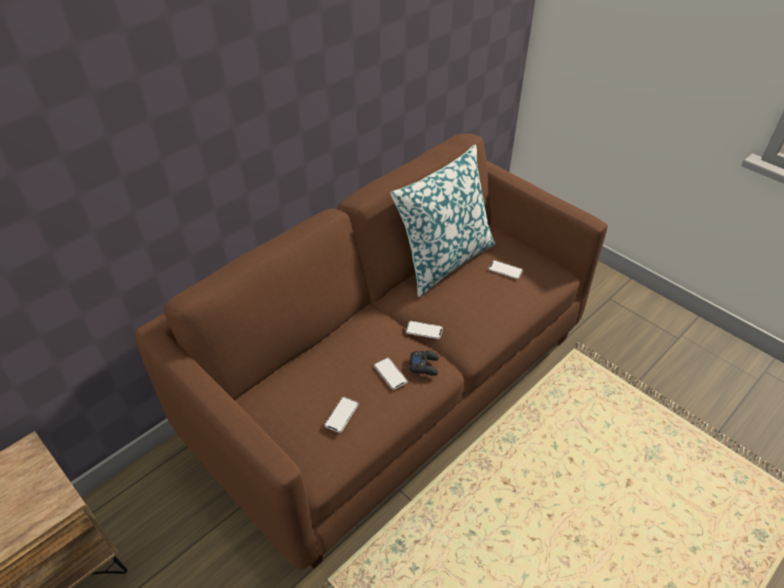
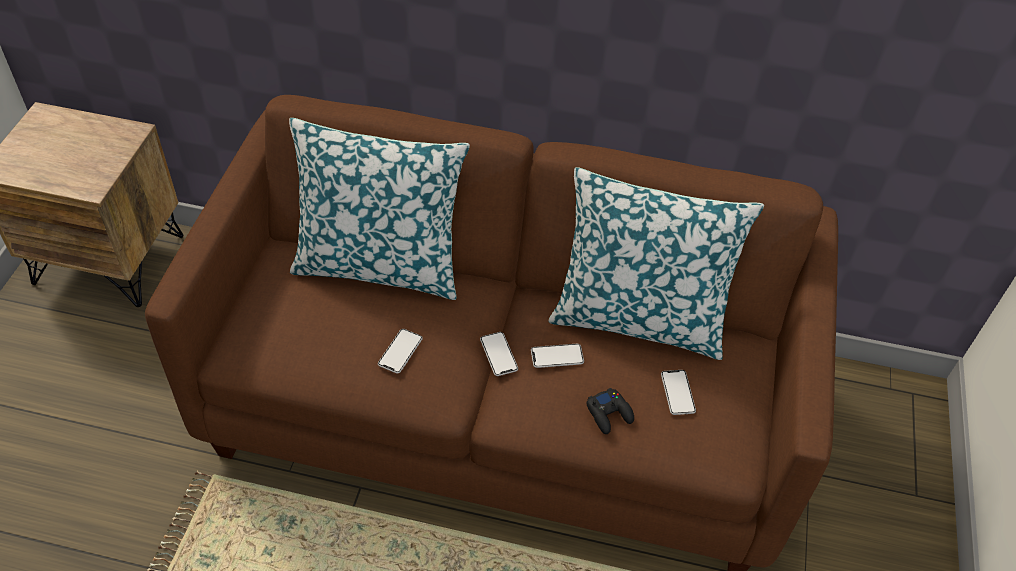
camera: 55 degrees right, 5 degrees up
phone [324,397,359,433] -> phone moved to [531,344,584,368]
black game controller [409,351,439,376] -> black game controller moved to [587,388,634,434]
none -> pillow [289,118,470,300]

